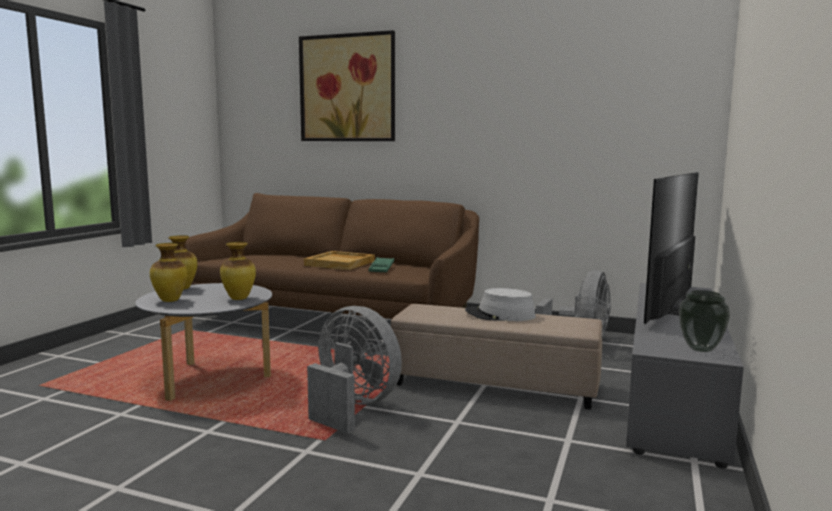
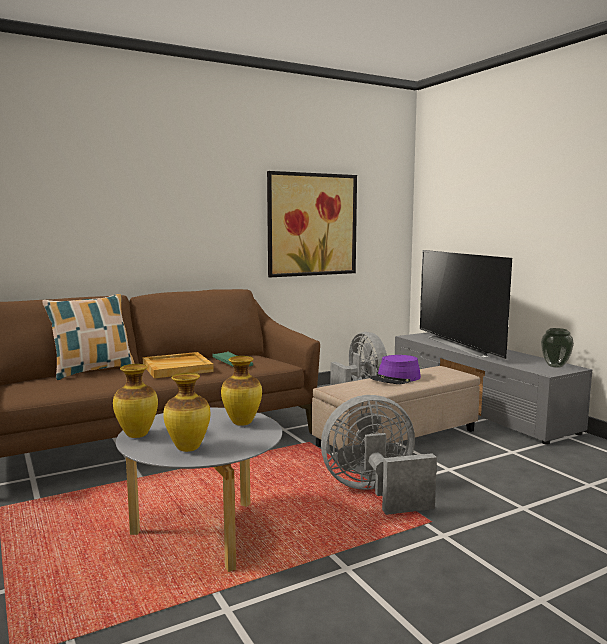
camera: 50 degrees left, 0 degrees up
picture [299,30,395,141] -> picture moved to [267,171,357,277]
grey hat [465,288,536,321] -> purple hat [370,355,421,384]
none -> pillow [42,294,135,380]

